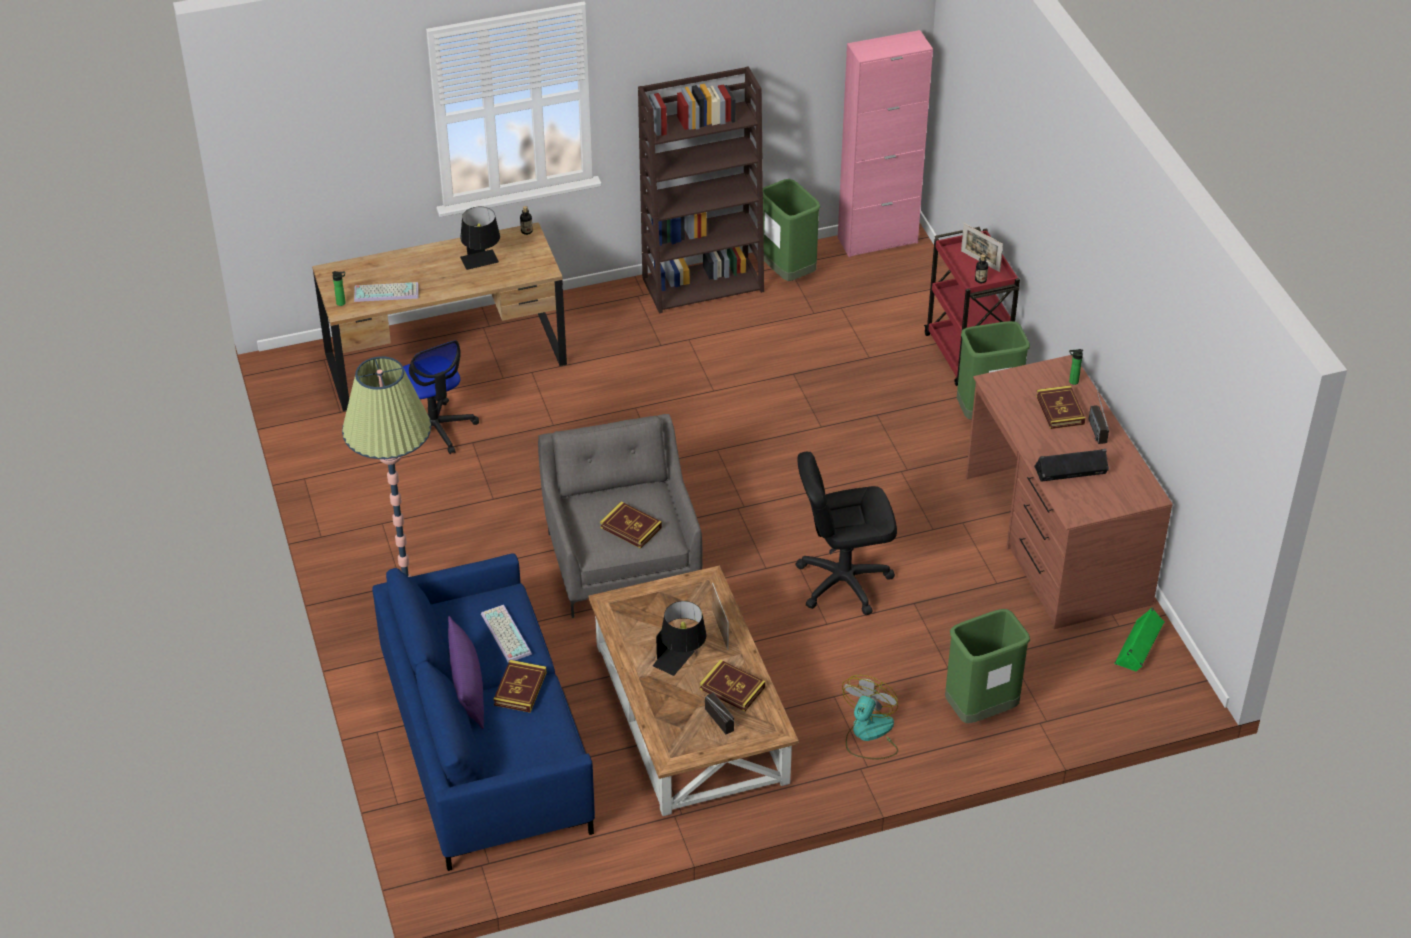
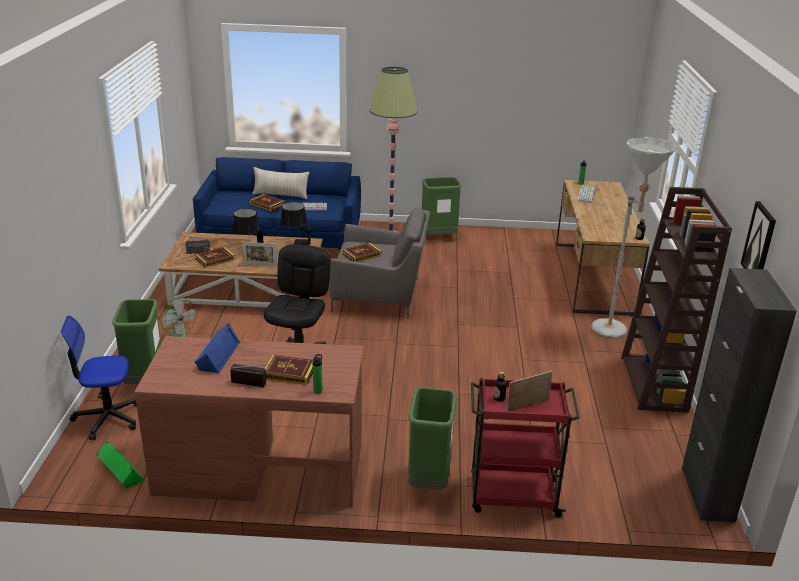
camera: 110 degrees right, 15 degrees down
office chair [403,340,479,454] -> office chair moved to [61,316,137,440]
purple pillow [448,616,484,729] -> beige pillow [252,167,309,199]
black table lamp [460,207,500,270] -> black table lamp moved to [280,202,311,245]
green trash can [763,179,821,281] -> green trash can moved to [422,177,462,235]
pink cabinet [838,30,933,257] -> black cabinet [682,268,797,522]
black speaker [1034,449,1109,482] -> blue speaker [194,323,240,373]
none -> grey floor lamp [591,137,676,338]
none -> picture [741,201,776,269]

